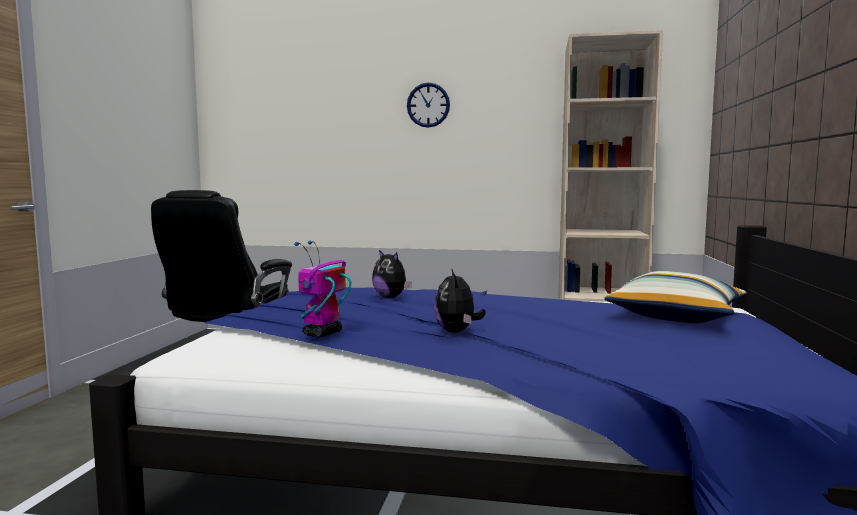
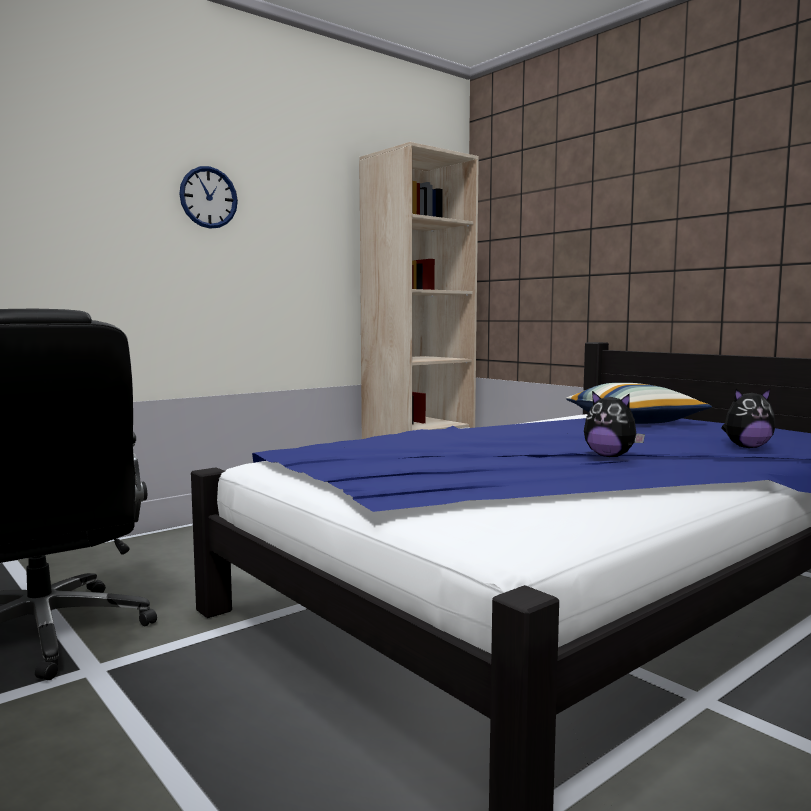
camera: 50 degrees left, 0 degrees up
toy robot [294,241,351,338] -> none
plush toy [372,250,412,298] -> plush toy moved to [721,389,776,448]

